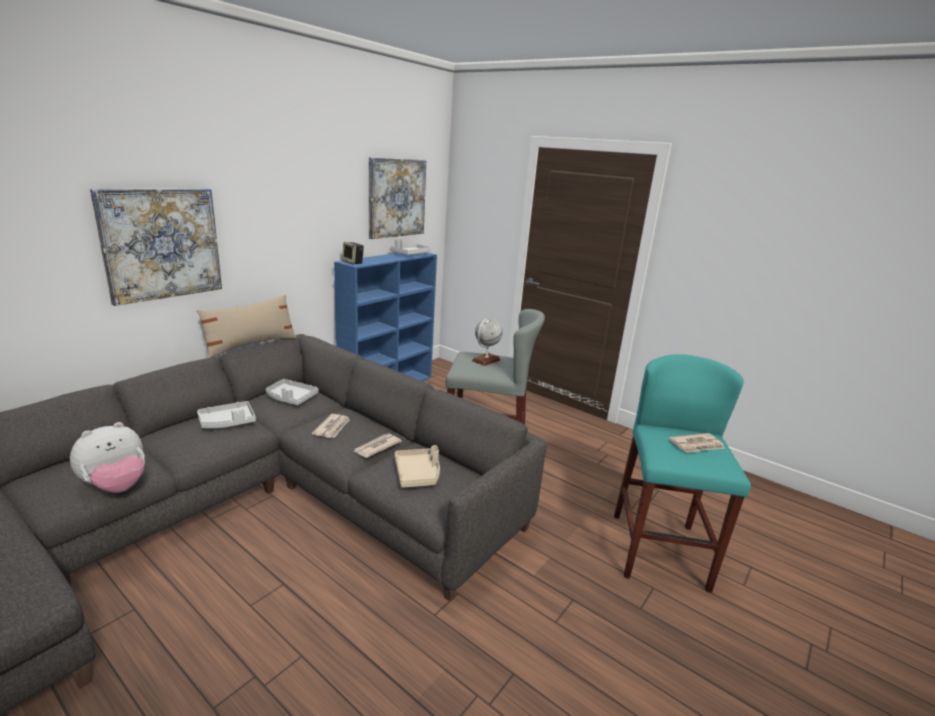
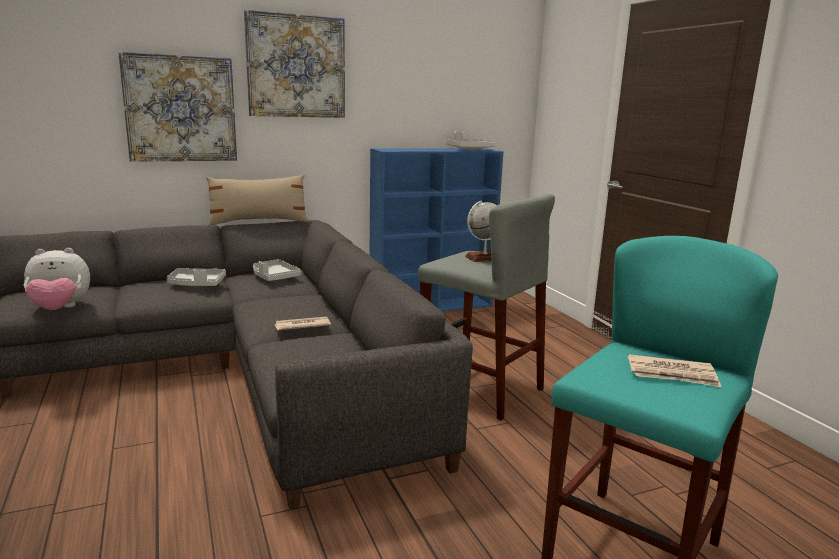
camera: 30 degrees right, 5 degrees down
newspaper [312,414,350,438] -> none
speaker [342,242,364,264] -> none
picture [369,157,426,239] -> picture moved to [244,10,345,118]
beige tray [395,445,440,488] -> none

